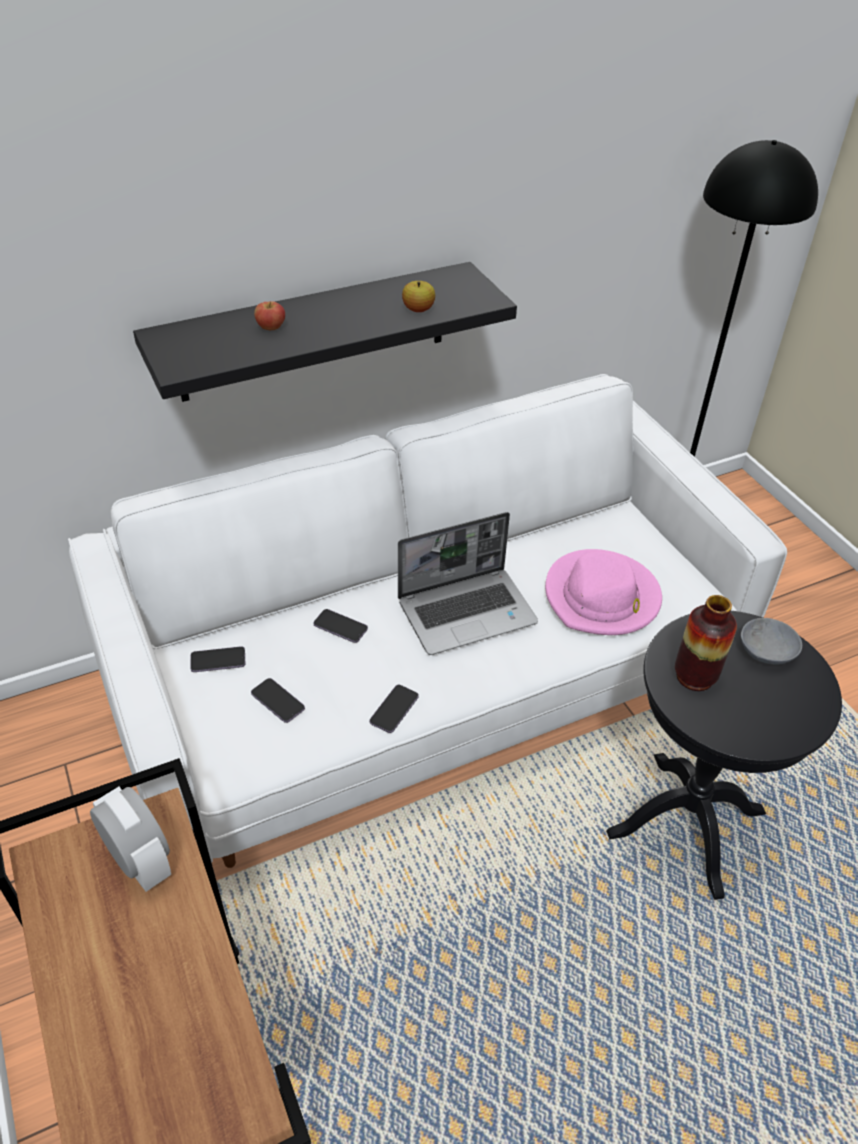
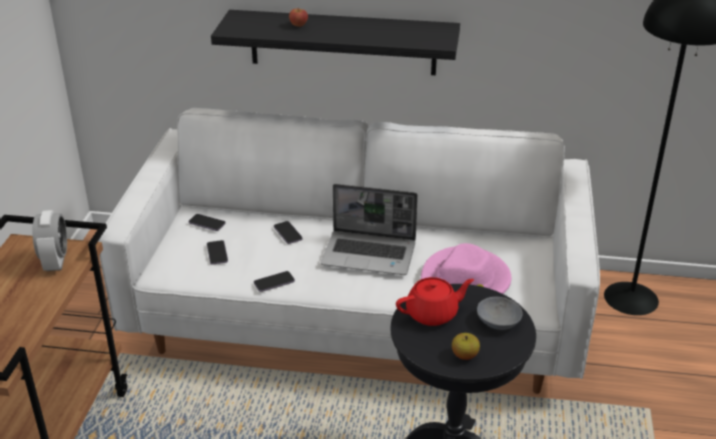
camera: 35 degrees right, 10 degrees down
apple [402,281,435,312] -> apple moved to [452,333,480,360]
vase [675,595,737,691] -> red teapot [396,277,474,326]

